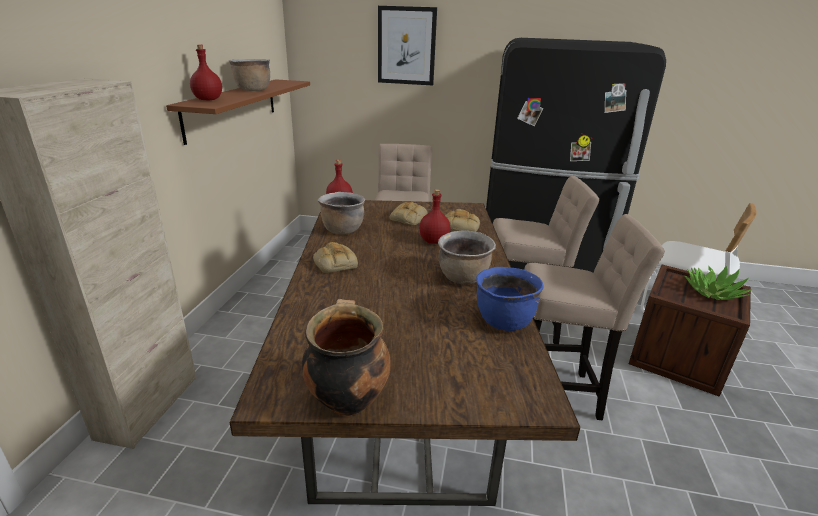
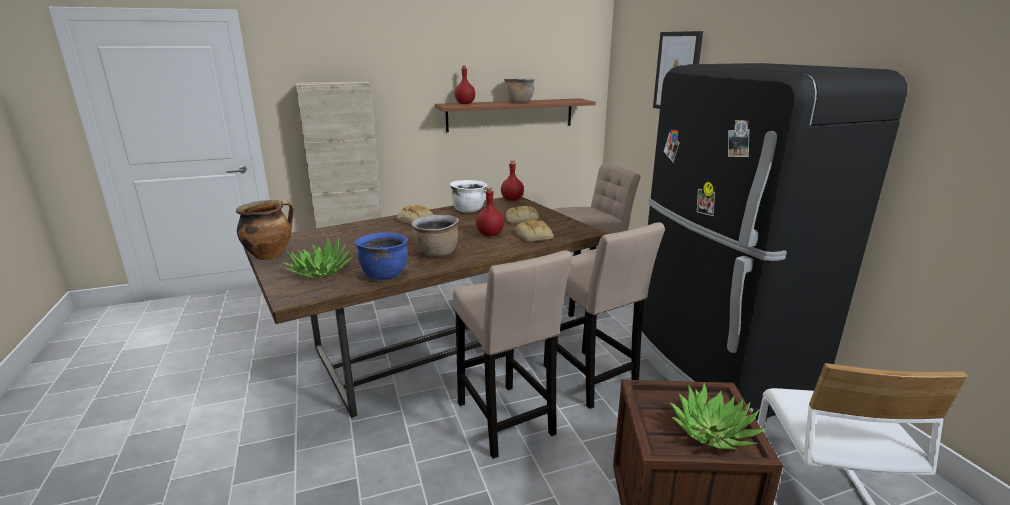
camera: 60 degrees right, 5 degrees down
brown cooking pot [318,192,365,235] -> white cooking pot [450,180,487,213]
none -> potted plant [282,238,354,278]

